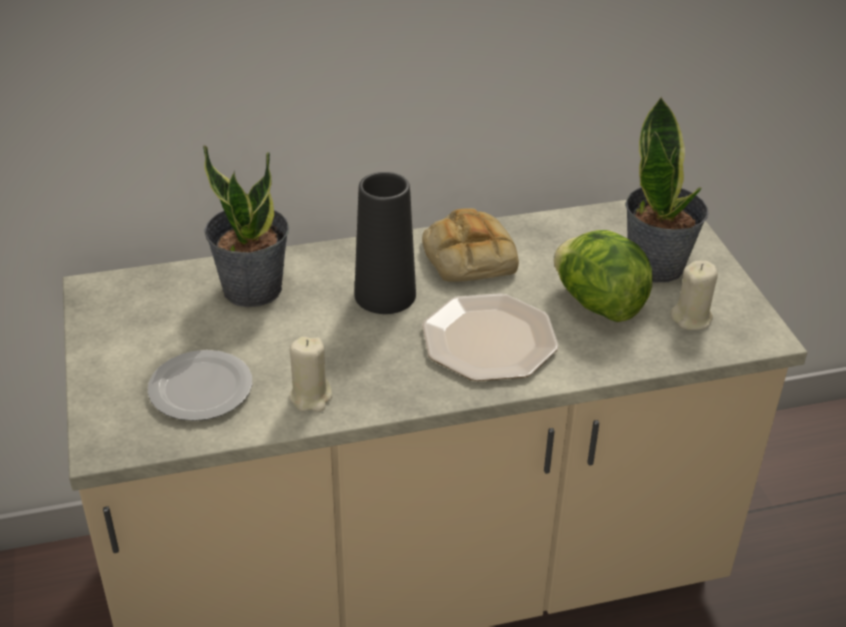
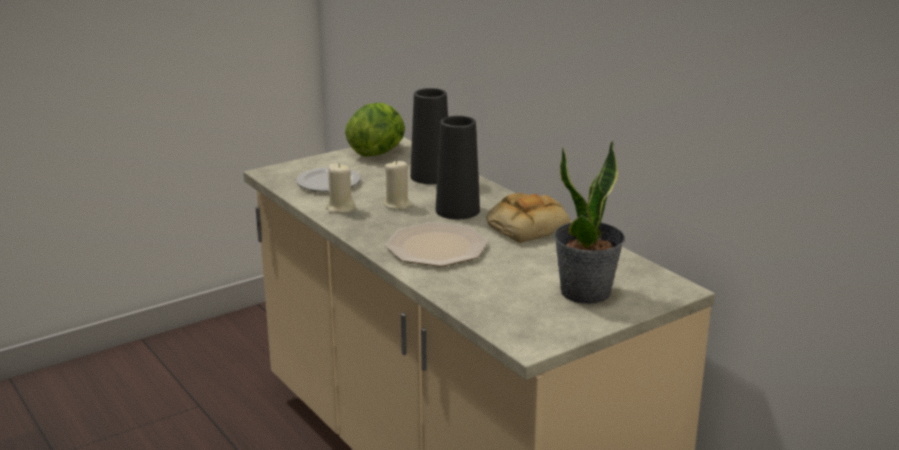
camera: 70 degrees right, 15 degrees down
potted plant [203,145,289,307] -> black vase [410,88,448,184]
lettuce [554,230,652,322] -> lettuce moved to [345,103,405,156]
beige candle [670,261,718,330] -> beige candle moved to [383,160,413,210]

